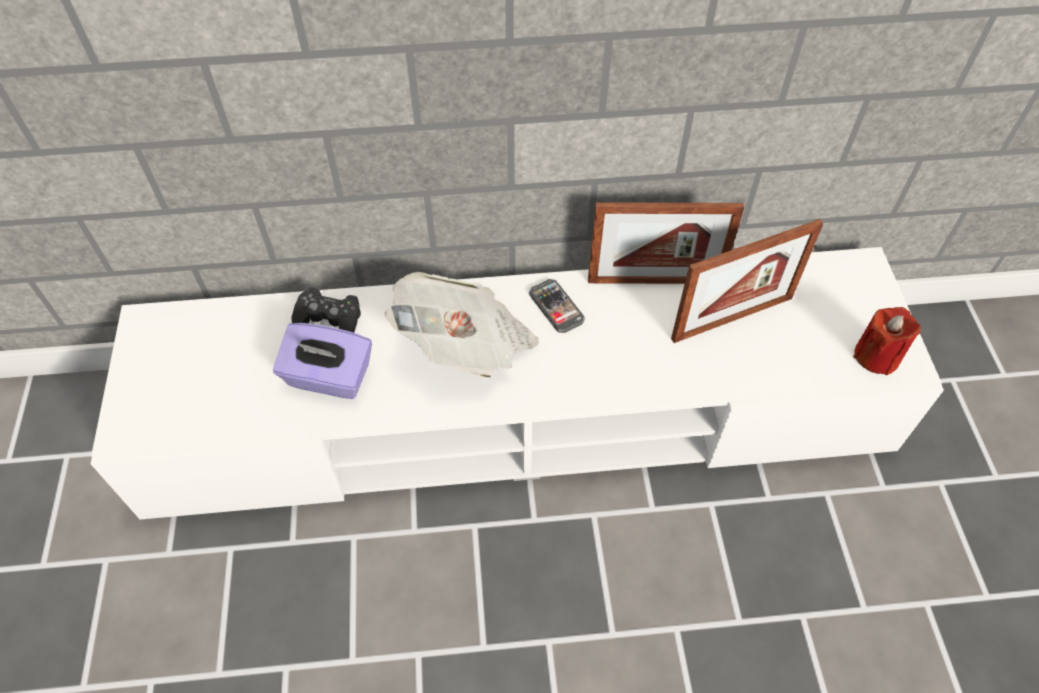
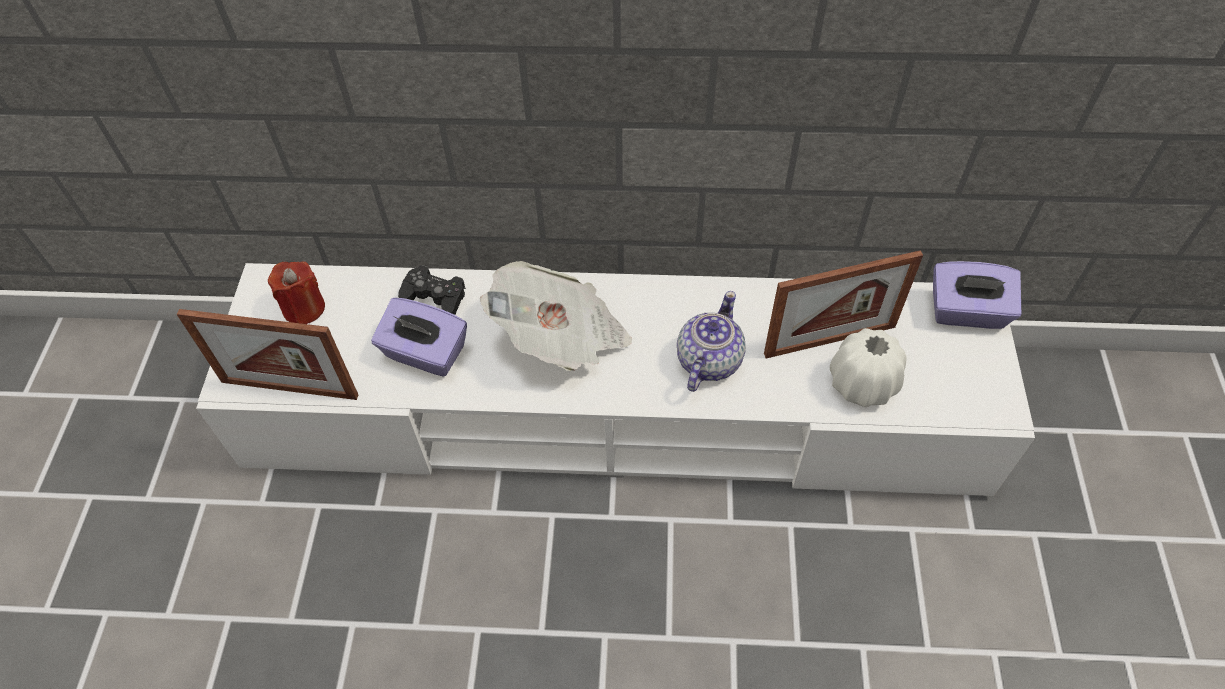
camera: 10 degrees right, 0 degrees up
phone [529,279,585,333] -> none
picture frame [588,202,744,284] -> picture frame moved to [177,309,358,400]
red candle [853,307,921,375] -> red candle moved to [268,262,325,324]
none -> teapot [677,291,746,392]
none -> white vase [830,328,906,407]
none -> purple tissue box [933,261,1021,329]

